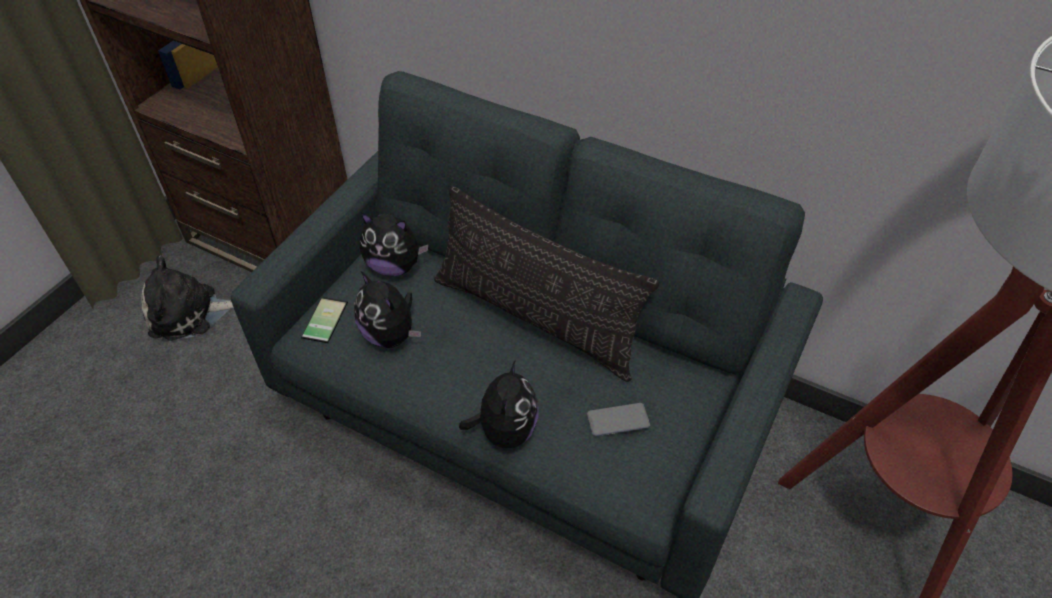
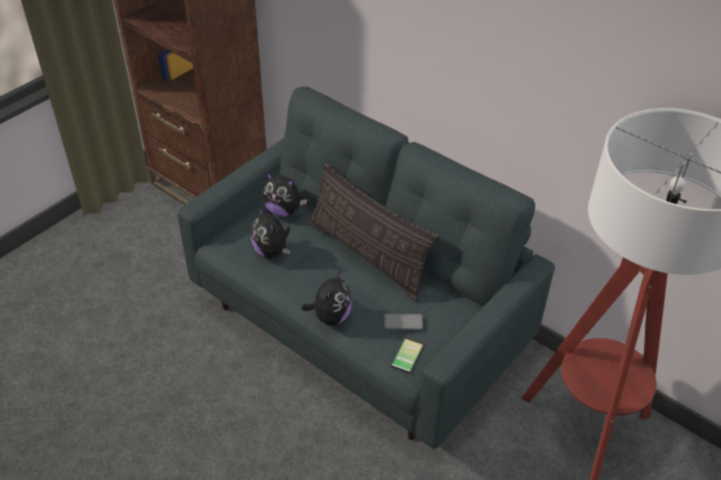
camera: 10 degrees right, 5 degrees down
plush toy [141,255,234,342] -> none
phone [301,297,348,343] -> phone moved to [391,337,424,373]

